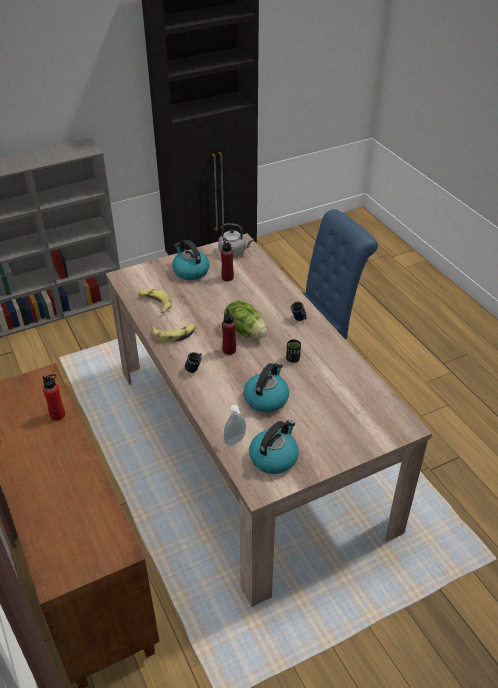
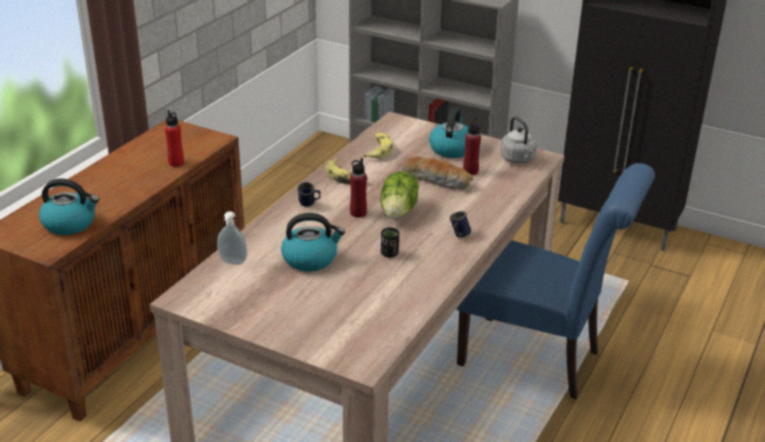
camera: 55 degrees right, 10 degrees down
kettle [249,420,299,474] -> kettle moved to [39,179,99,235]
none -> bread [401,156,473,190]

